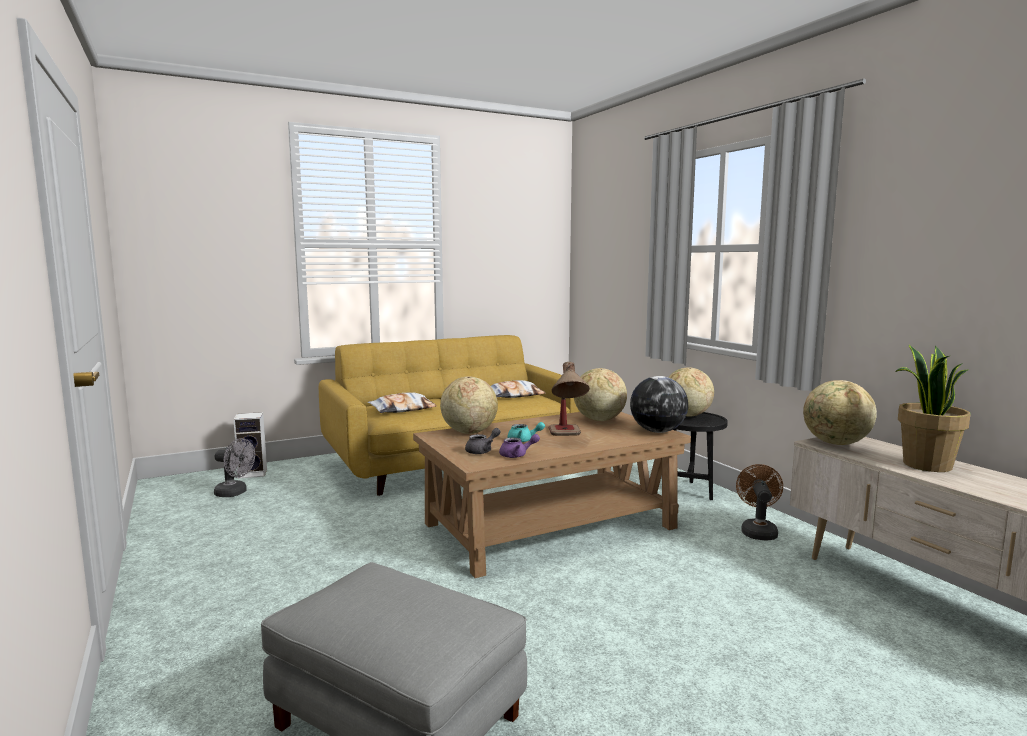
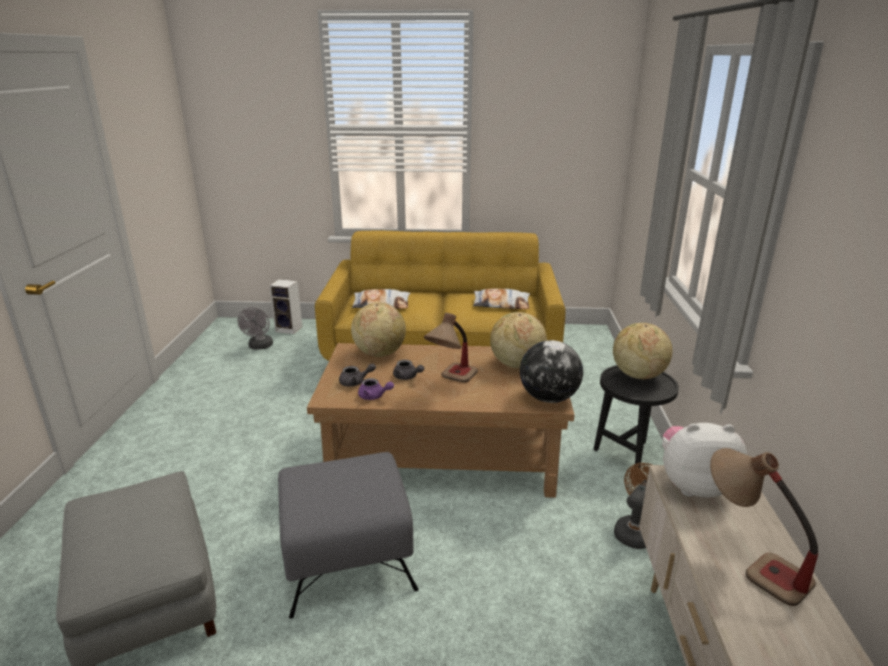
camera: 30 degrees right, 15 degrees up
grey fan [214,438,255,497] -> grey fan turned 45 degrees clockwise [237,307,273,350]
turquoise teapot [507,422,545,442] -> grey teapot [393,360,424,380]
globe [803,380,877,445] -> plush toy [662,423,747,498]
potted plant [895,345,970,472] -> table lamp [710,448,818,606]
none -> grey ottoman [278,452,419,619]

